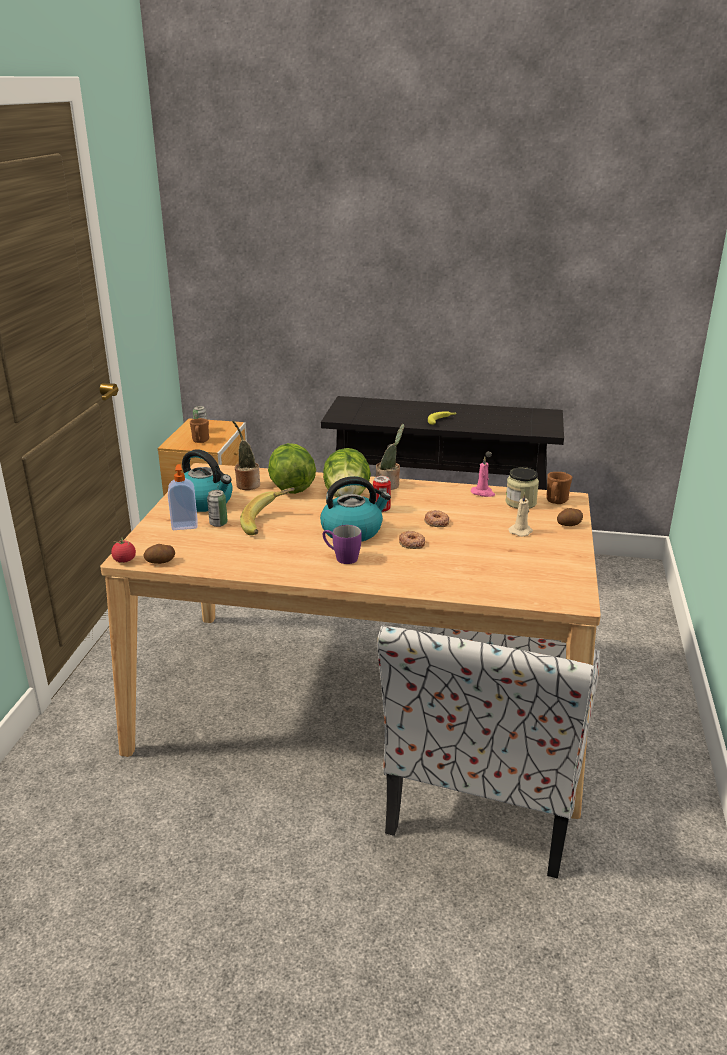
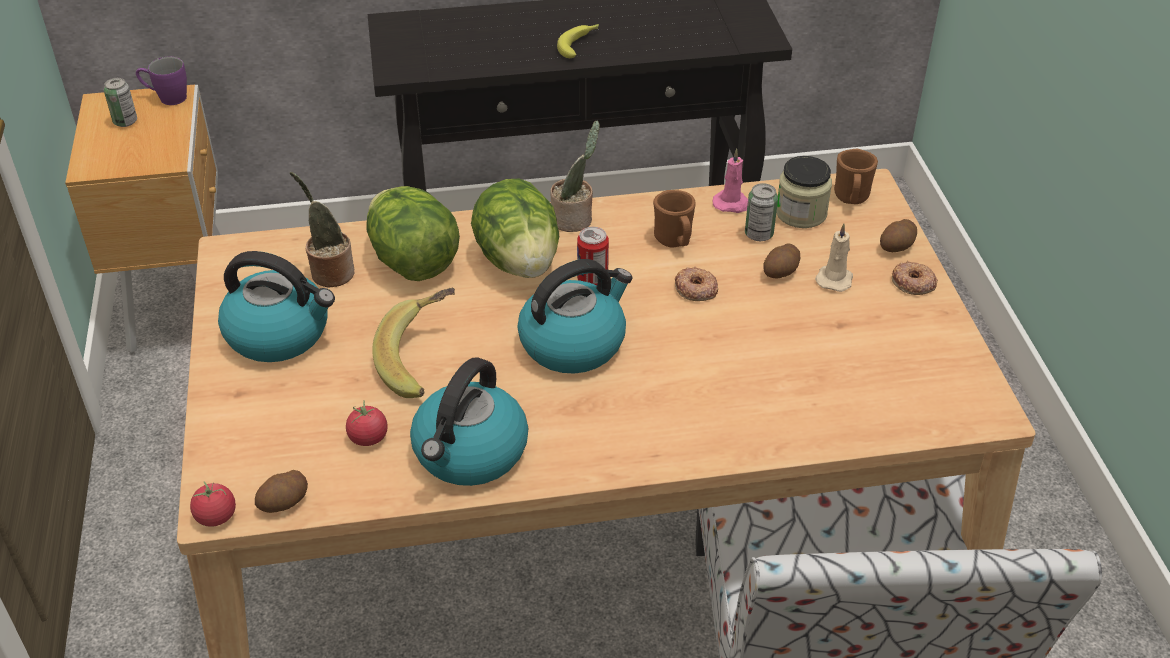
camera: 20 degrees left, 15 degrees up
soap dispenser [168,464,198,530] -> none
brown mug [190,418,209,443] -> brown mug moved to [653,190,695,248]
can [207,490,228,527] -> can moved to [745,183,778,241]
purple mug [323,525,362,564] -> purple mug moved to [136,57,187,105]
donut [399,531,425,549] -> donut moved to [892,261,938,295]
none -> tomato [346,400,388,446]
none -> kettle [410,357,528,486]
none -> potato [763,243,800,279]

